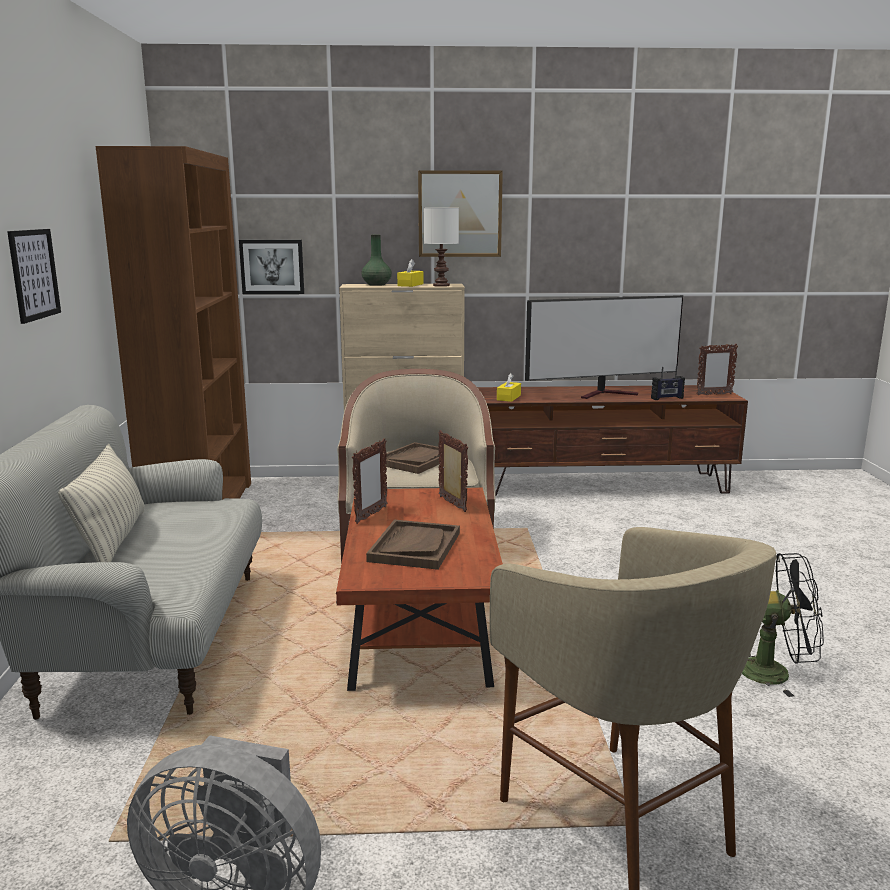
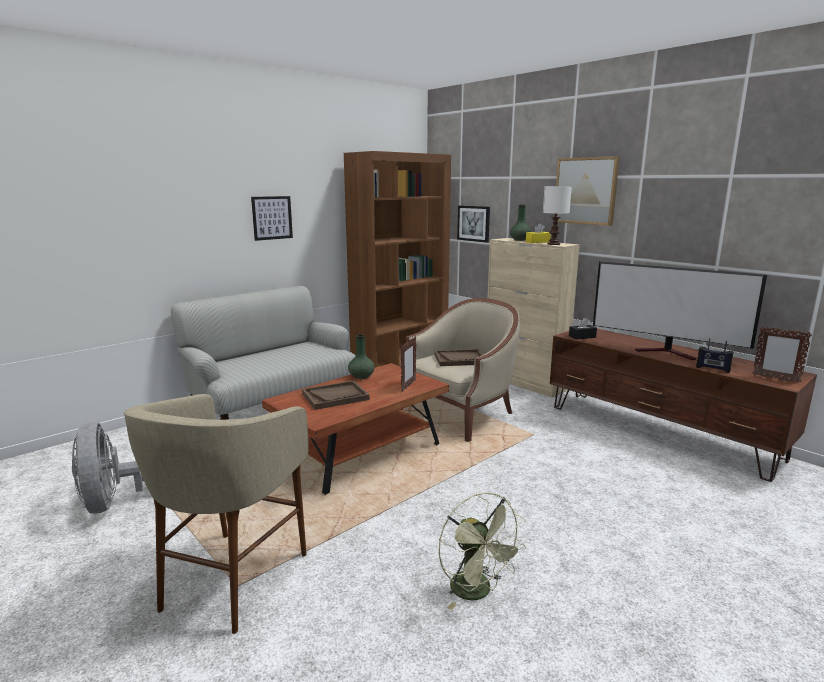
camera: 50 degrees right, 0 degrees up
pillow [58,444,145,562] -> none
picture frame [352,438,388,524] -> green vase [348,335,375,379]
yellow tissue box [497,373,521,402] -> black tissue box [569,318,597,340]
black fan [742,553,824,697] -> green fan [439,492,526,610]

